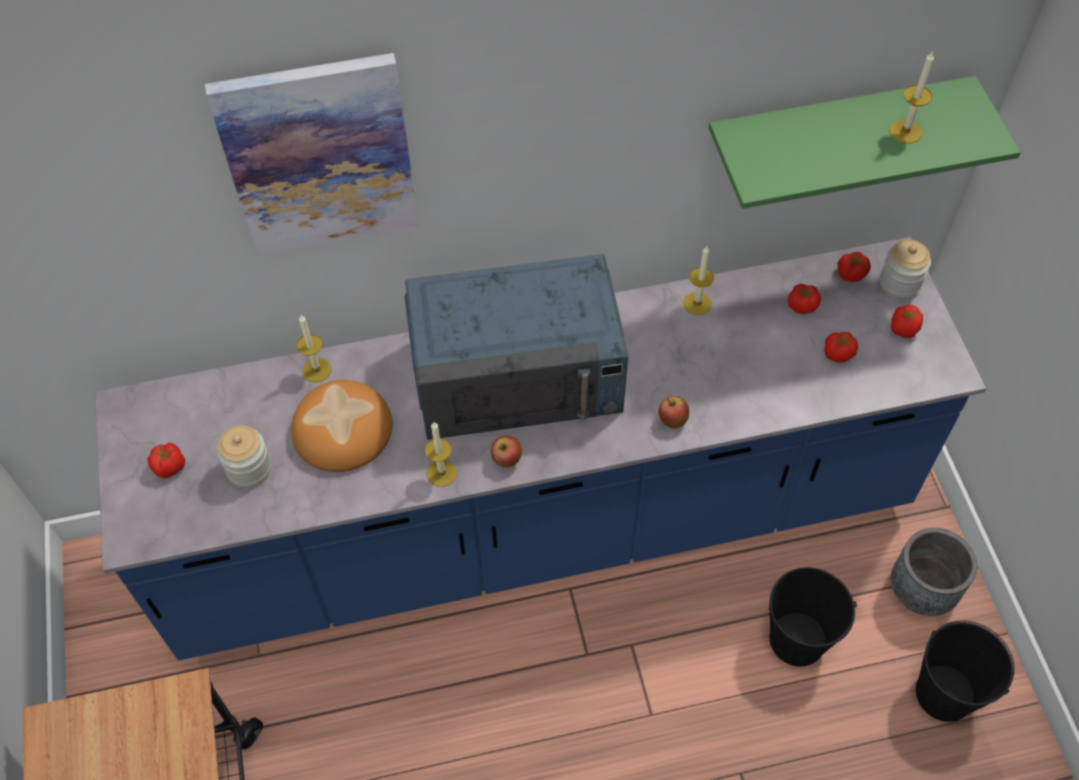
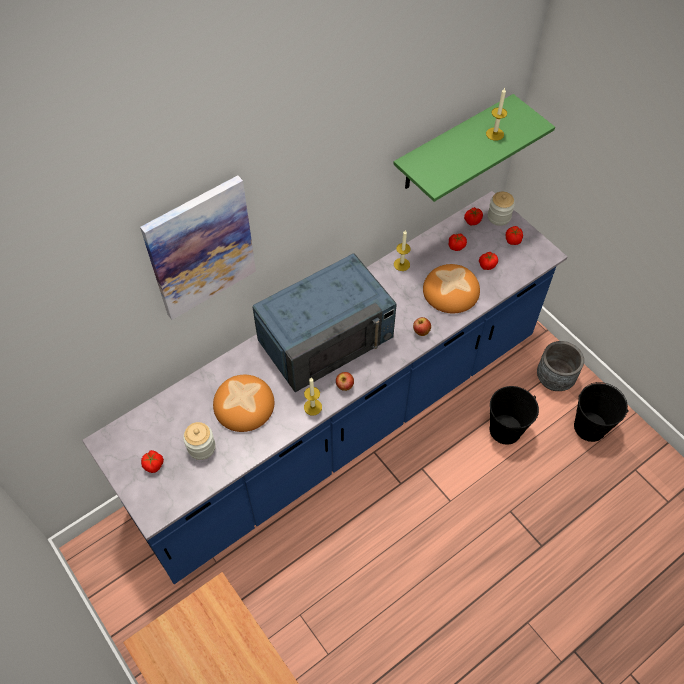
camera: 25 degrees left, 0 degrees up
candle [297,315,331,382] -> none
none -> bread [423,264,480,313]

